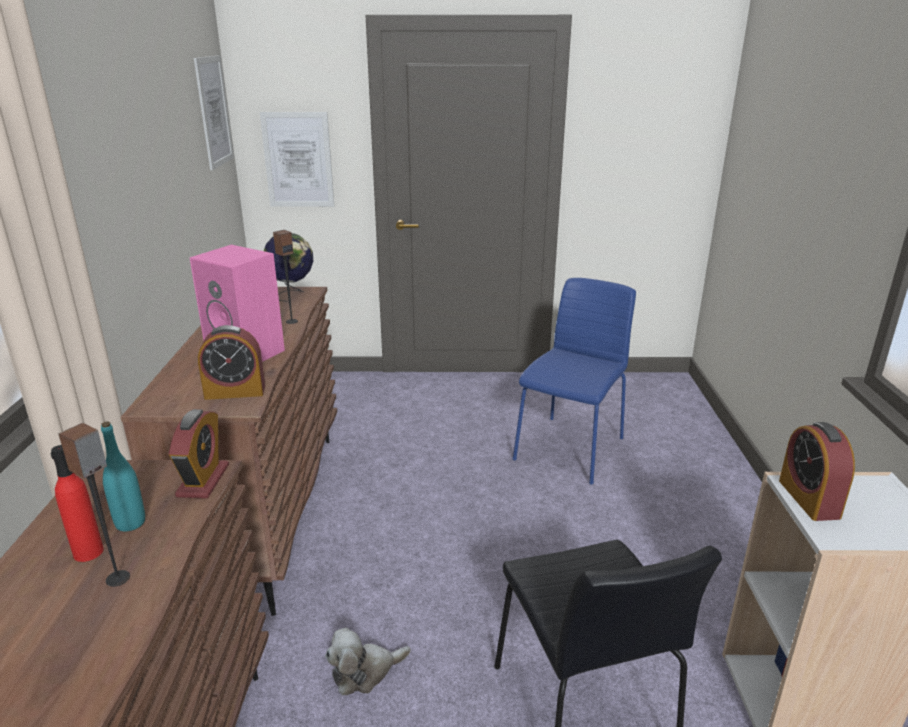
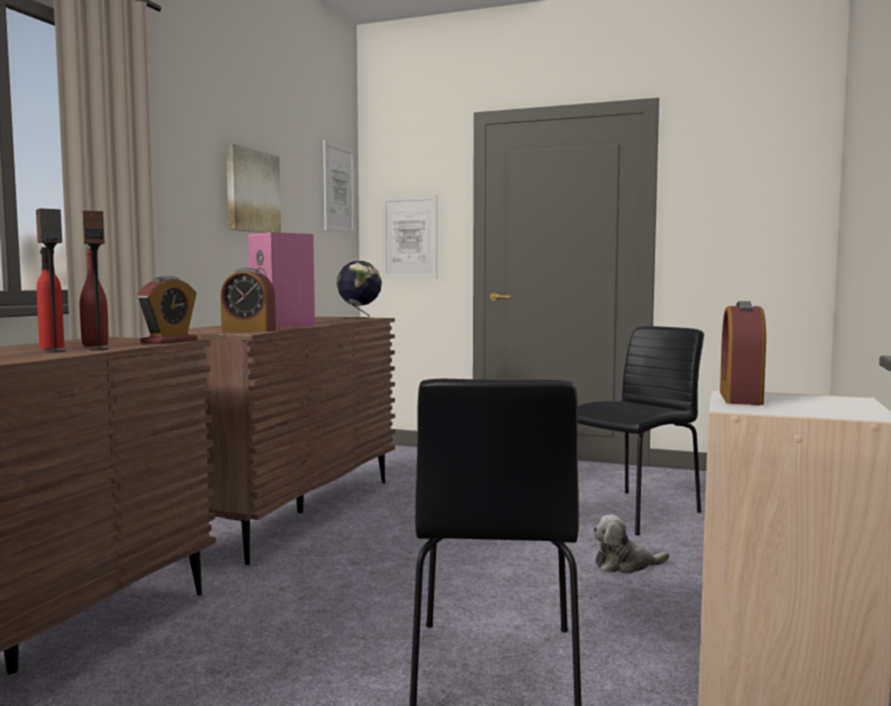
camera: 20 degrees right, 20 degrees down
turquoise bottle [101,422,145,532] -> red bottle [80,248,108,346]
speaker [273,230,298,324] -> speaker moved to [83,210,109,350]
plush toy [325,628,411,695] -> plush toy moved to [592,514,669,574]
blue chair [512,278,636,485] -> black chair [578,326,704,536]
none -> picture [226,144,281,233]

